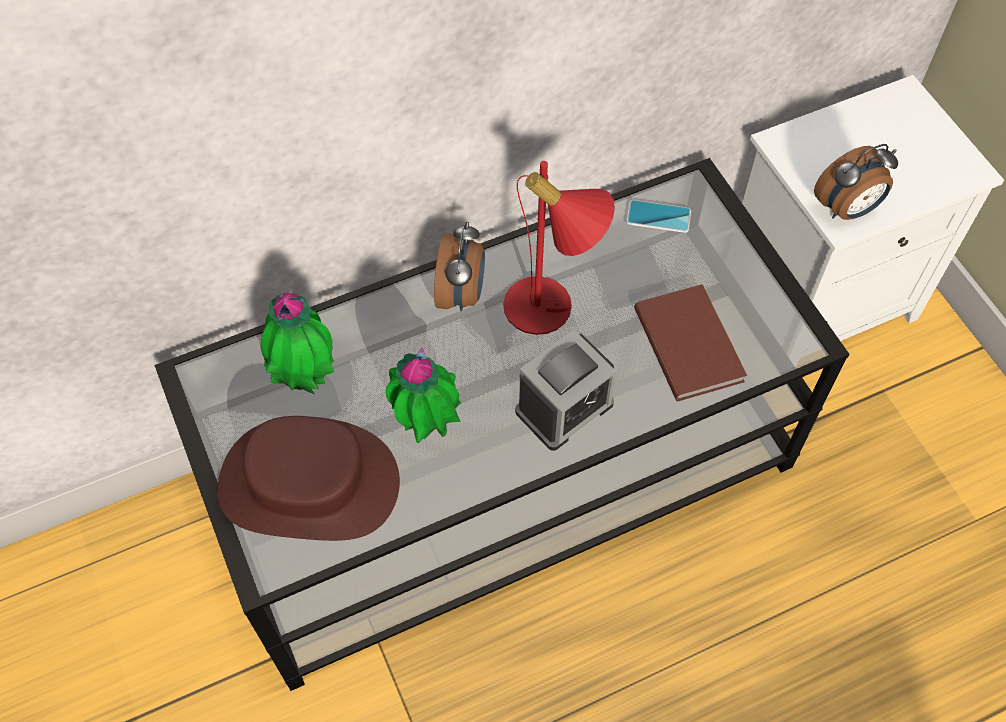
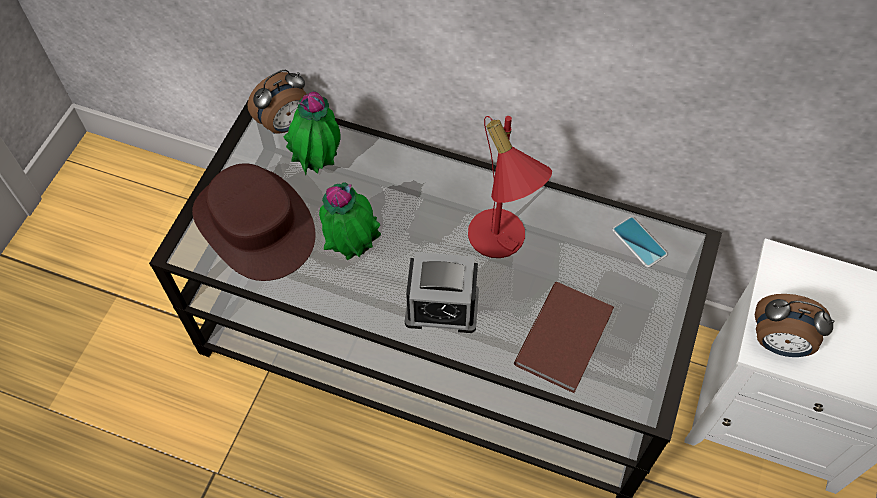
camera: 45 degrees right, 0 degrees up
alarm clock [434,221,485,311] -> alarm clock moved to [247,70,306,134]

